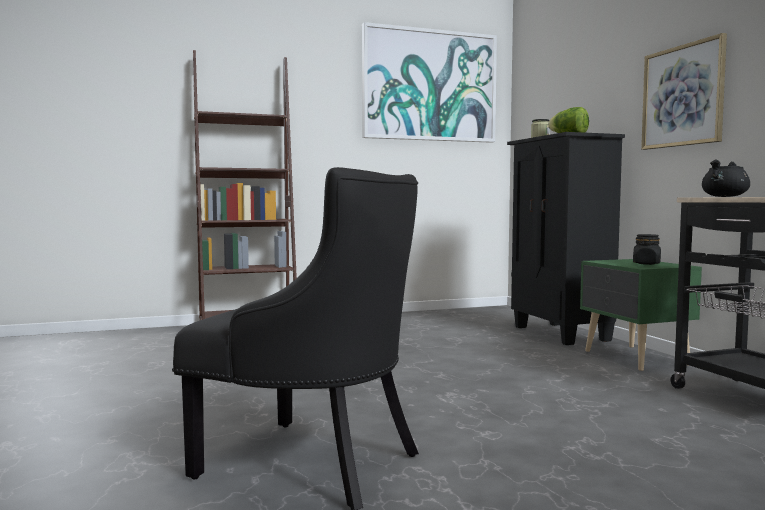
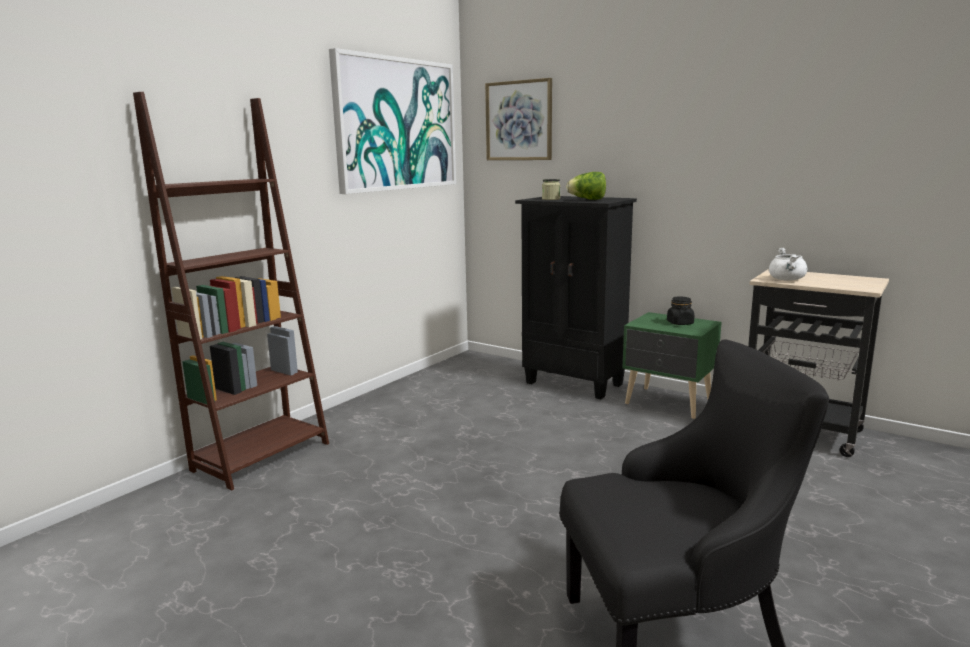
camera: 35 degrees left, 10 degrees up
picture [641,33,727,150] -> picture moved to [485,78,552,160]
black cooking pot [702,160,750,197] -> white cooking pot [769,248,807,281]

